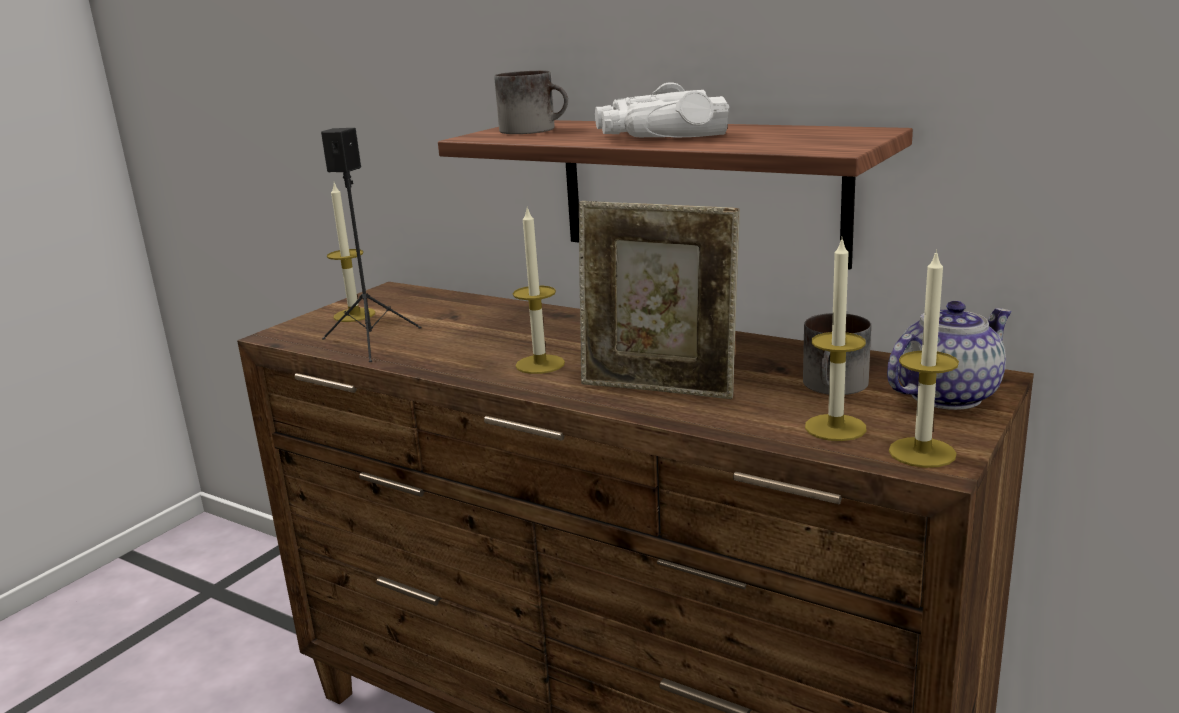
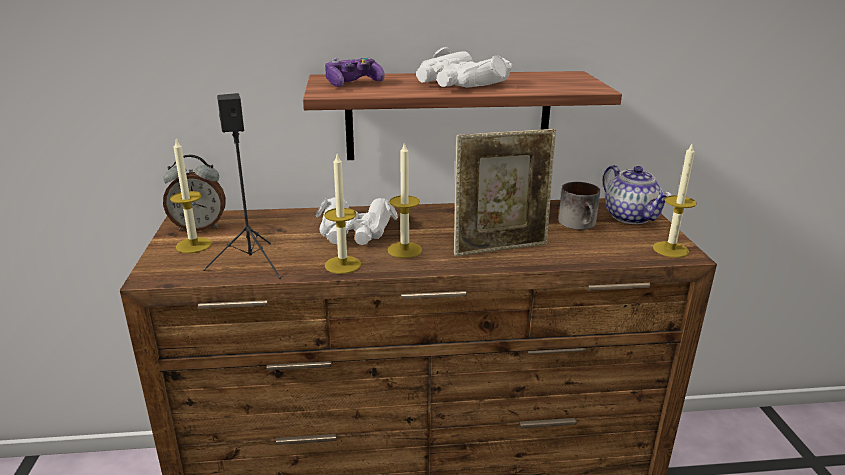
camera: 40 degrees left, 5 degrees up
mug [494,71,568,134] -> game controller [325,58,385,87]
candle [805,240,866,441] -> candle moved to [324,154,361,274]
teapot [887,301,1012,410] -> teapot turned 135 degrees clockwise [603,165,672,224]
none -> alarm clock [163,155,226,231]
none -> white binoculars [315,197,398,245]

